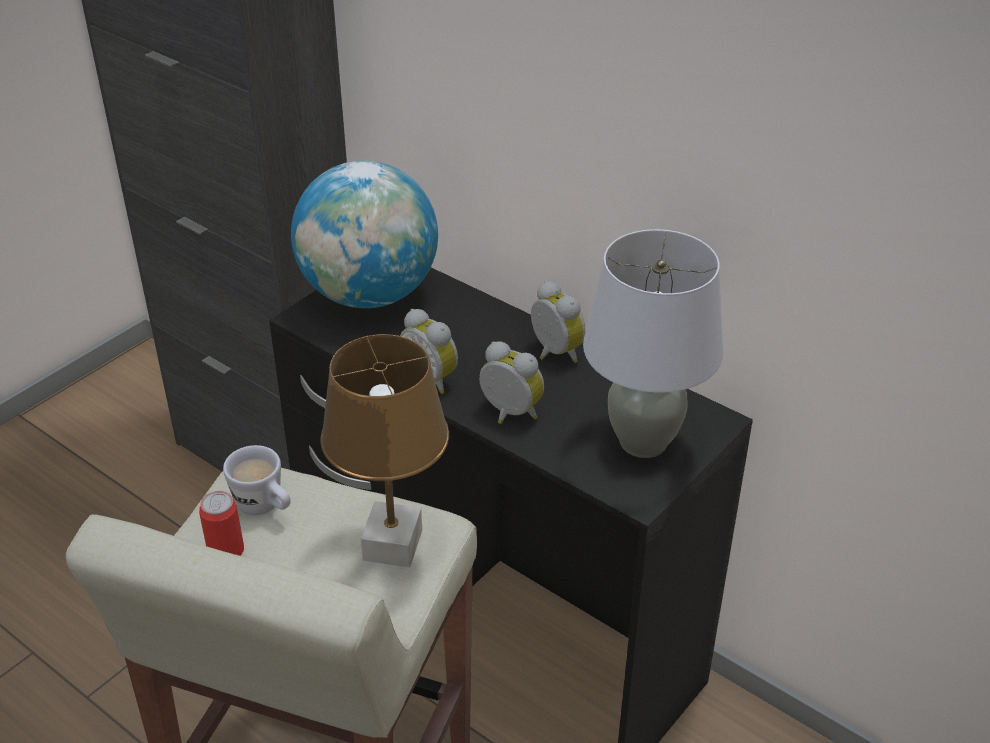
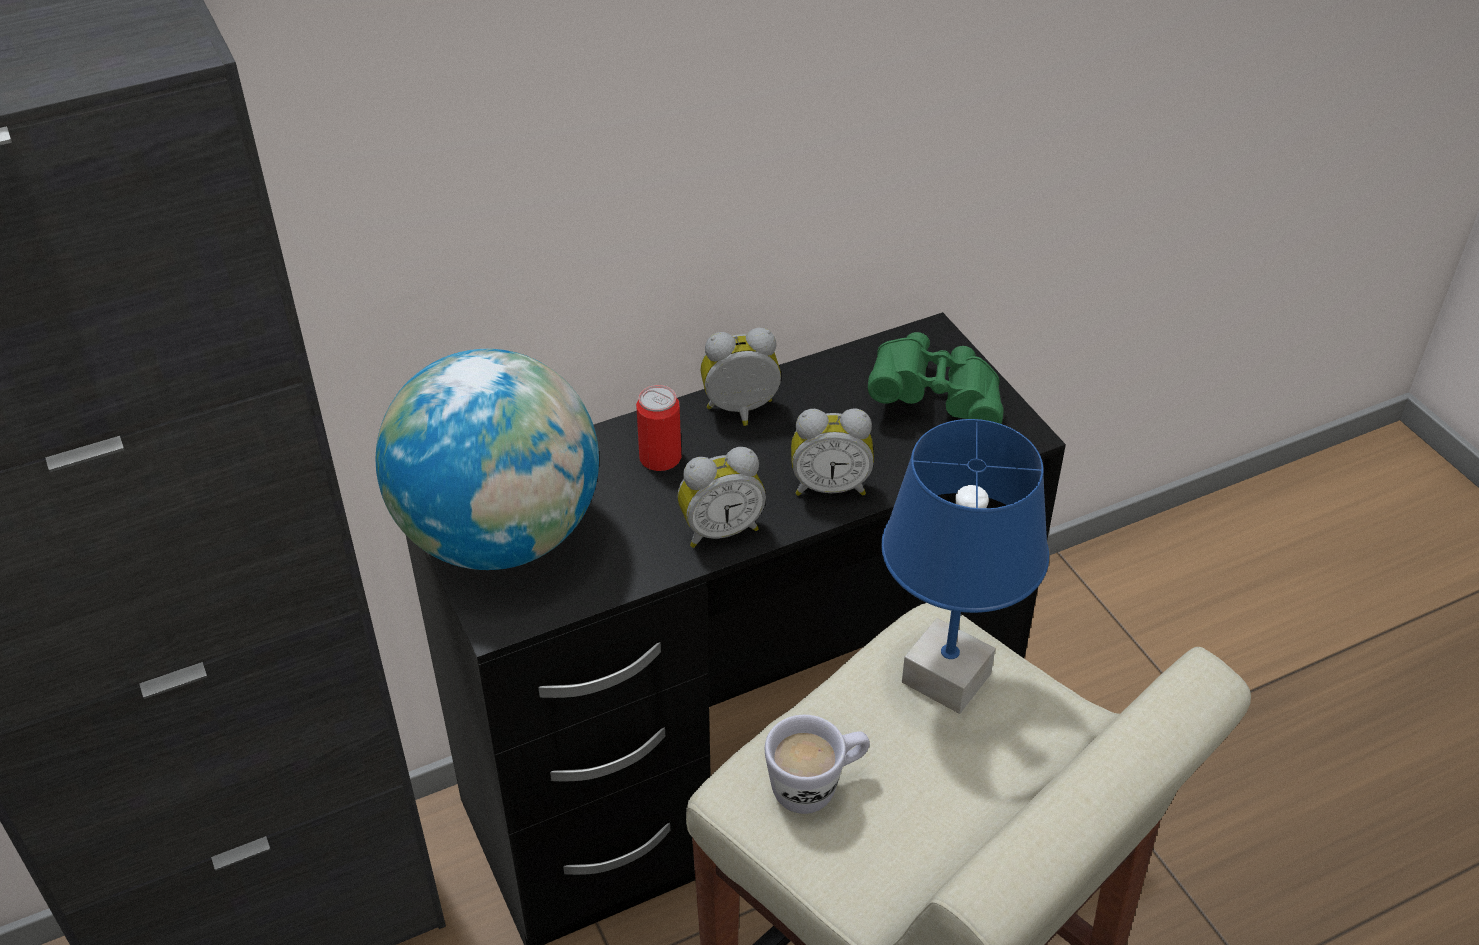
camera: 65 degrees left, 5 degrees up
can [199,491,244,556] -> can moved to [636,385,681,471]
brown table lamp [320,334,449,567] -> blue table lamp [881,419,1049,714]
alarm clock [479,341,544,424] -> alarm clock turned 150 degrees counterclockwise [791,408,874,496]
grey table lamp [583,229,723,458] -> green binoculars [868,332,1004,424]

